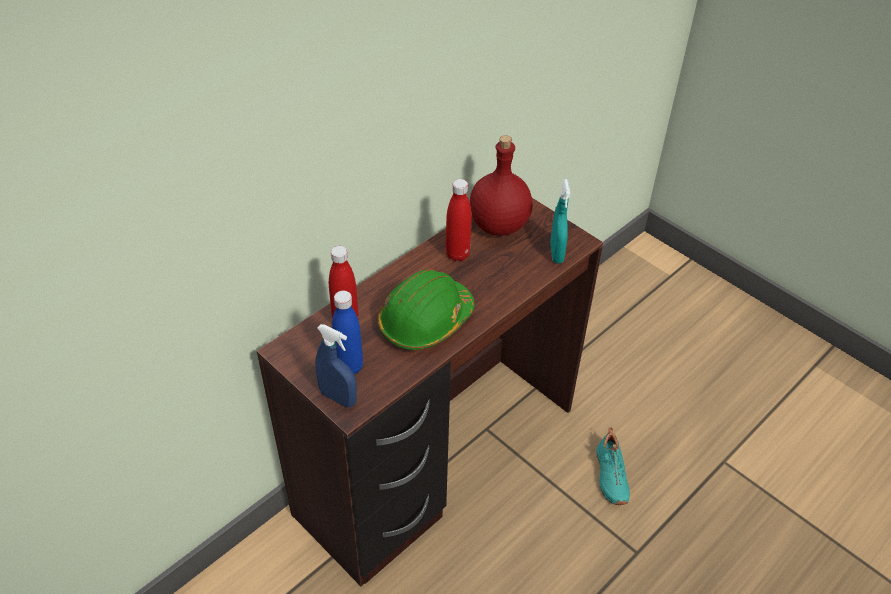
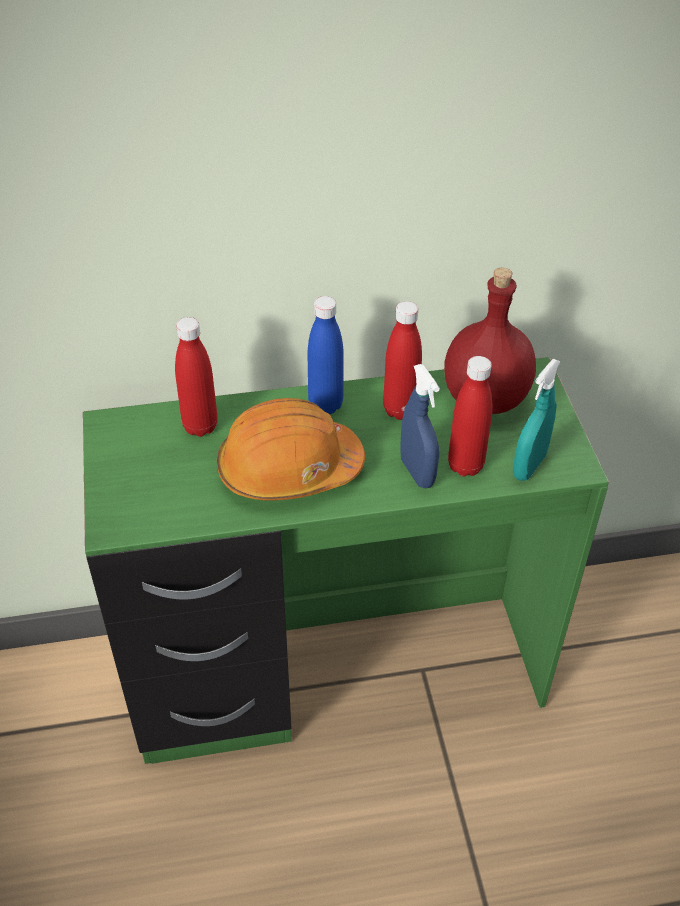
camera: 35 degrees right, 0 degrees up
brown desk [257,198,603,586] -> green desk [83,357,609,764]
blue spray bottle [315,324,357,408] -> blue spray bottle moved to [400,364,440,488]
blue bottle [332,291,363,374] -> blue bottle moved to [308,296,344,414]
green hard hat [378,269,475,350] -> orange hard hat [217,398,365,501]
turquoise shoe [596,427,630,505] -> none
none -> red bottle [448,356,492,476]

